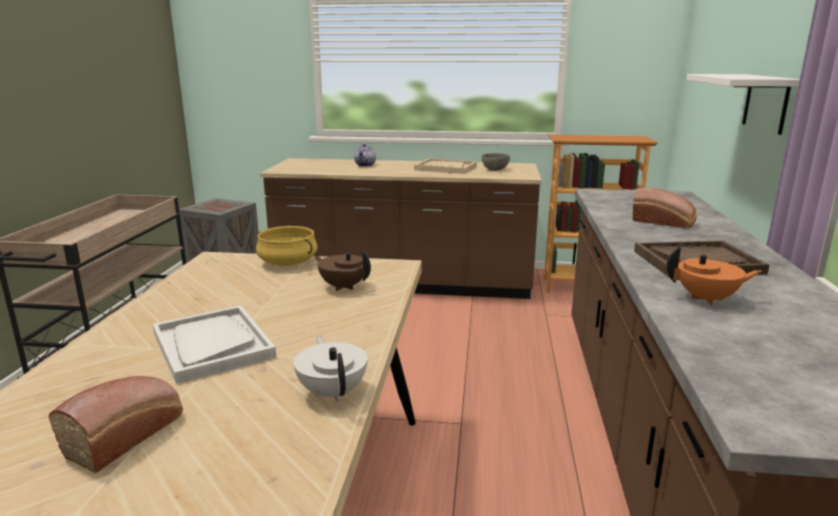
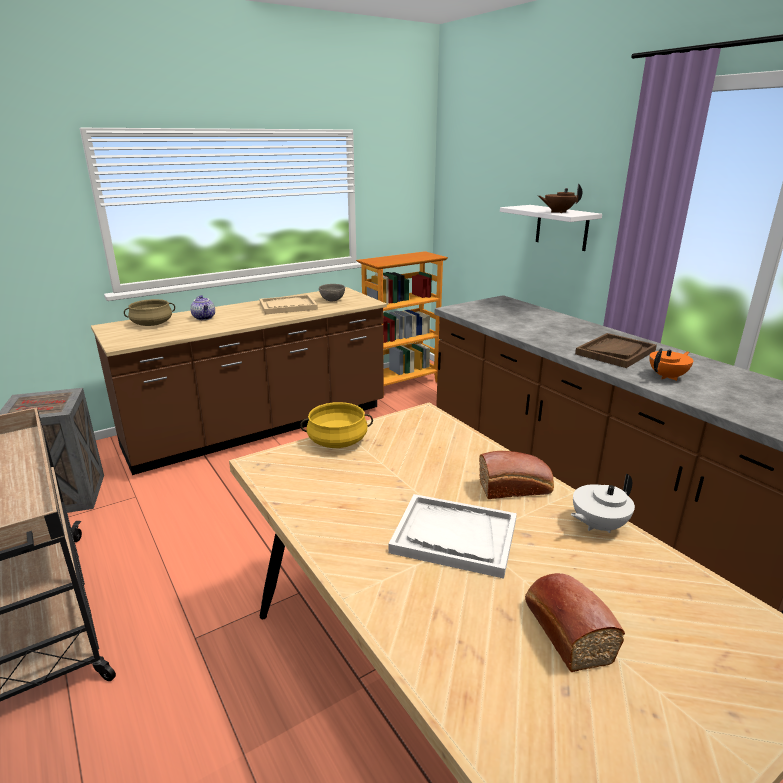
camera: 40 degrees left, 5 degrees up
white teapot [294,335,368,402] -> white teapot turned 60 degrees counterclockwise [571,474,635,533]
brown teapot [314,250,371,291] -> brown teapot moved to [538,184,582,213]
bread [633,188,697,229] -> bread moved to [479,451,554,499]
none -> beige cooking pot [124,299,175,326]

